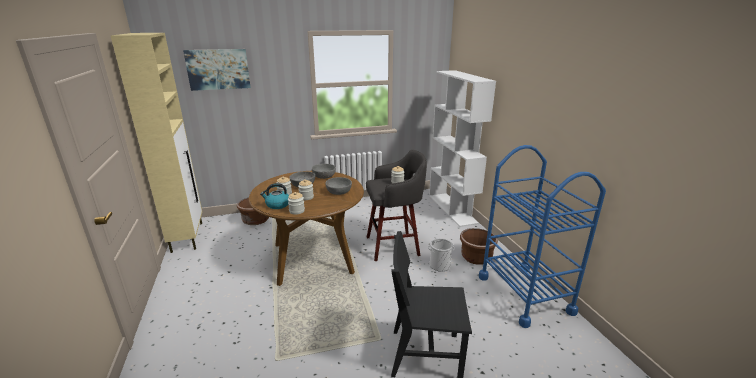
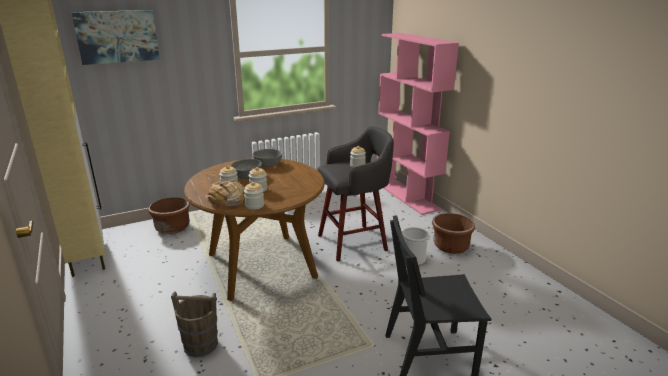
camera: 10 degrees left, 0 degrees up
kettle [260,183,289,209] -> bread [205,180,245,206]
grey bowl [326,177,352,195] -> none
white bookcase [429,70,496,227] -> pink bookcase [377,33,459,215]
blue cart [479,145,606,328] -> none
none -> brown bucket [171,291,218,357]

